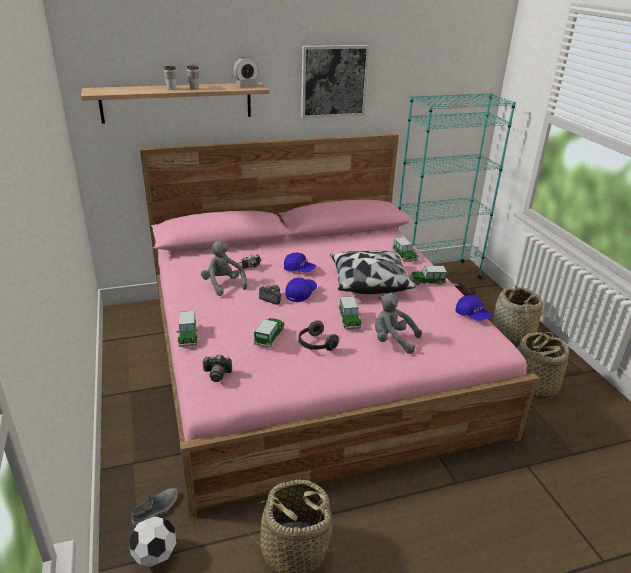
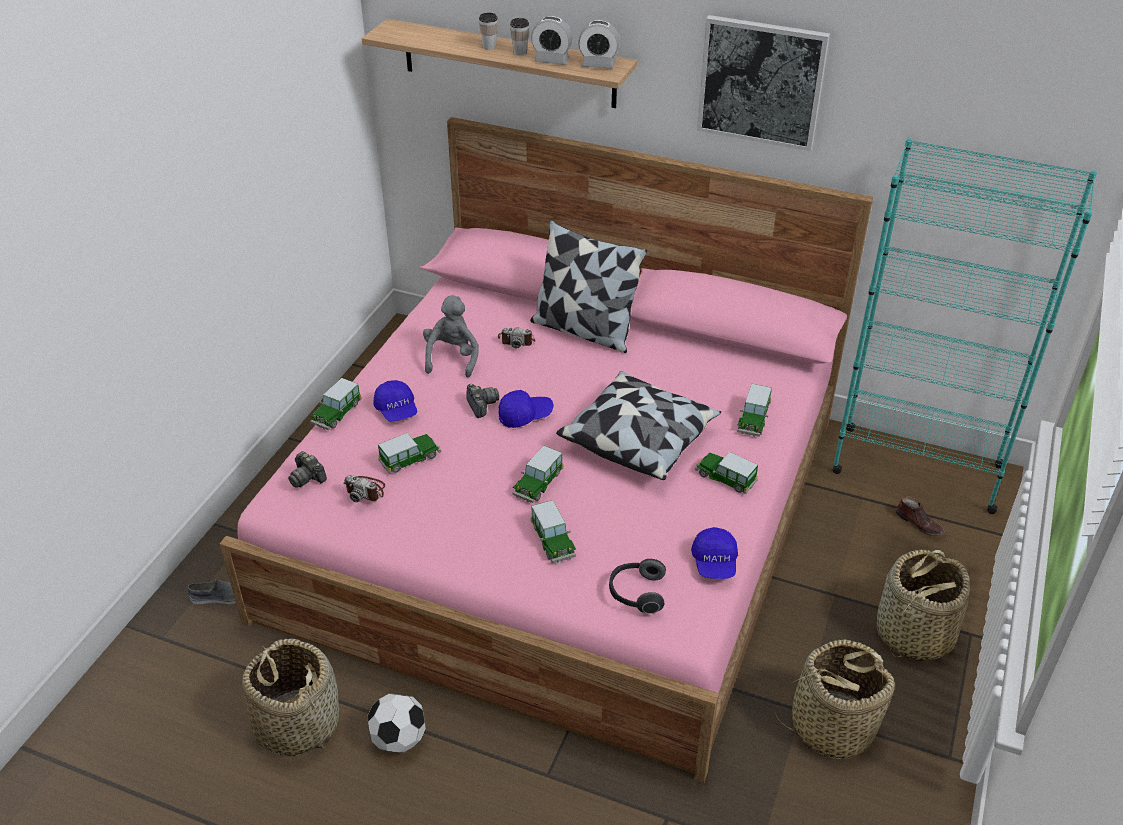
camera: 40 degrees right, 10 degrees up
football [129,516,177,567] -> football moved to [367,693,426,753]
blue cap [284,253,316,273] -> blue cap moved to [374,380,417,422]
headphones [298,321,339,351] -> headphones moved to [609,559,666,614]
grey plush toy [375,293,422,354] -> toy car [531,500,576,563]
none -> camera [343,475,385,502]
none -> pillow [530,220,647,353]
none -> alarm clock [531,16,573,65]

